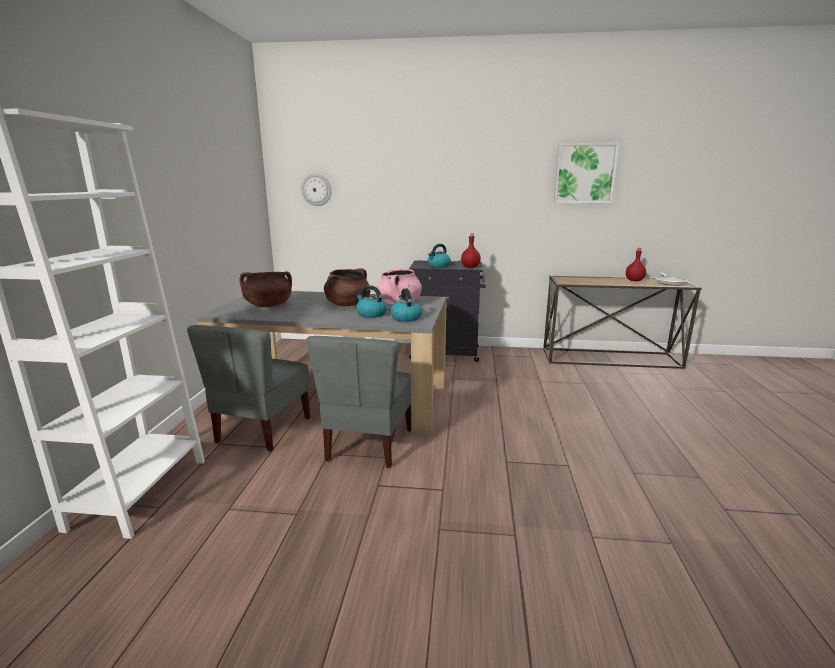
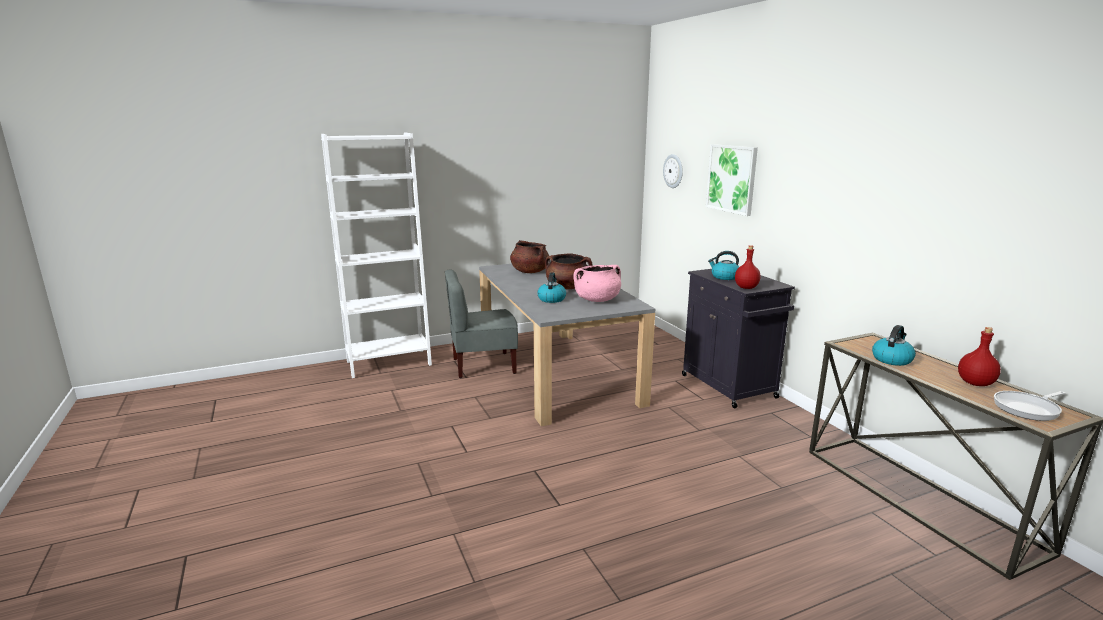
camera: 60 degrees right, 0 degrees up
grey chair [306,336,411,468] -> none
kettle [390,288,422,322] -> kettle moved to [872,325,916,366]
picture [554,143,619,203] -> picture moved to [706,144,758,216]

